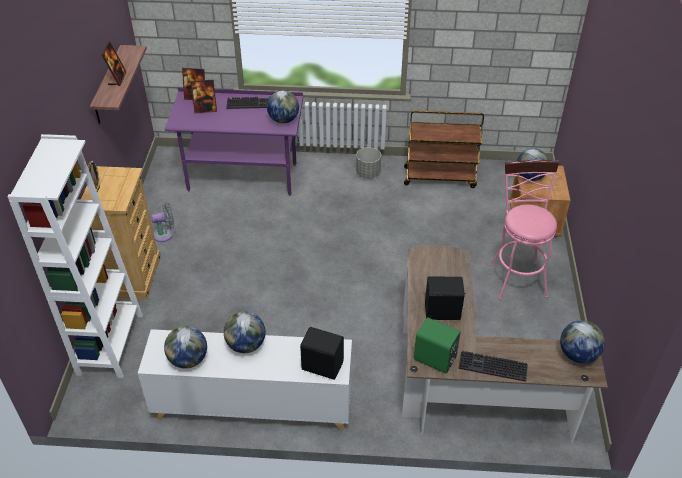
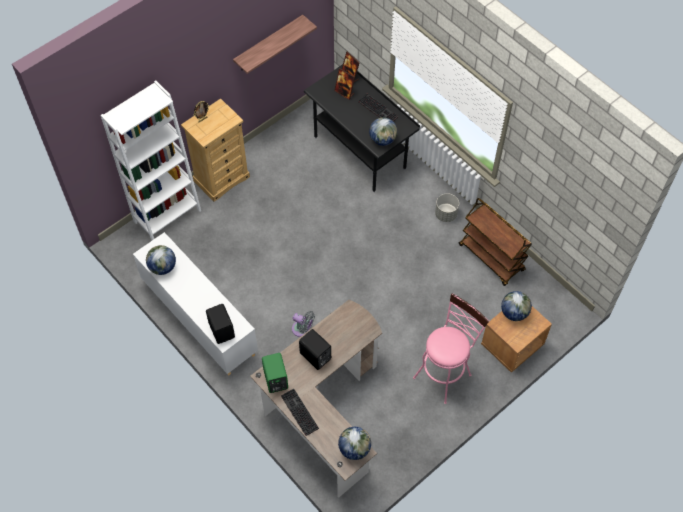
camera: 45 degrees right, 15 degrees up
picture frame [101,41,127,86] -> none
grey fan [151,203,174,242] -> grey fan moved to [292,311,315,337]
purple desk [165,88,303,196] -> black desk [304,64,420,192]
globe [224,311,265,353] -> none

